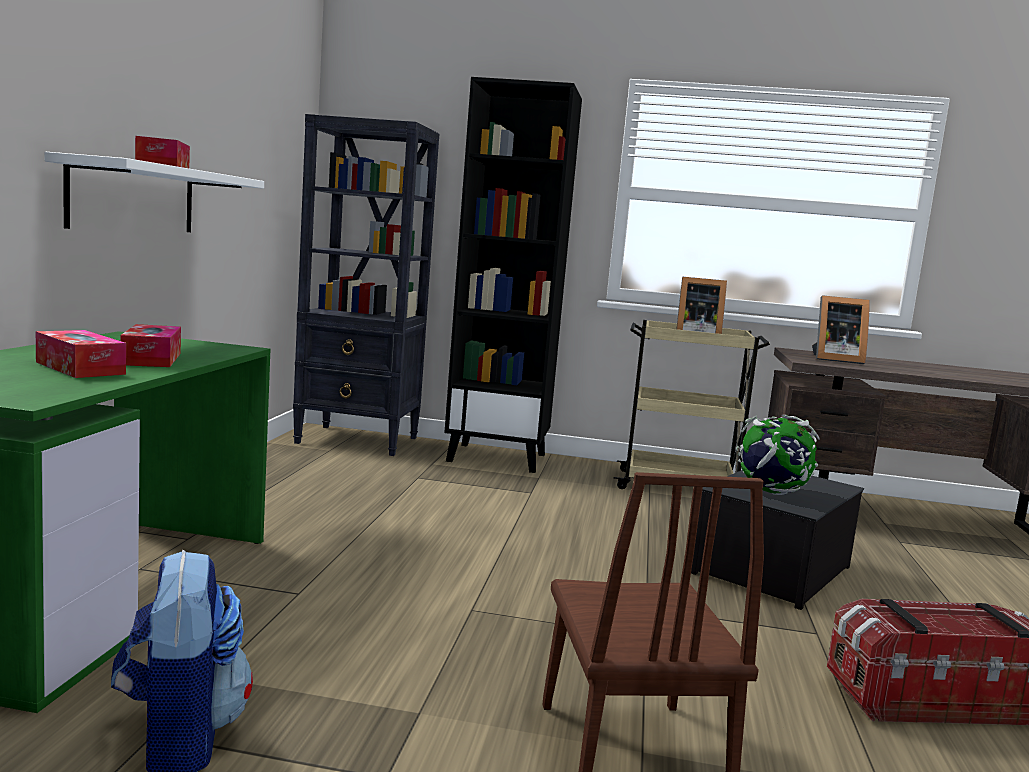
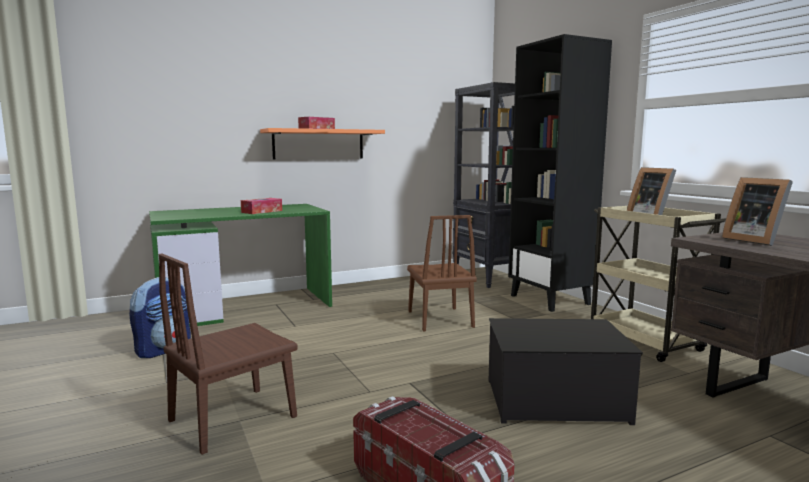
camera: 55 degrees right, 0 degrees up
tissue box [36,330,126,378] -> none
white shelf [45,152,264,232] -> orange shelf [260,128,385,159]
globe [736,415,820,495] -> none
none -> brown chair [407,215,477,332]

